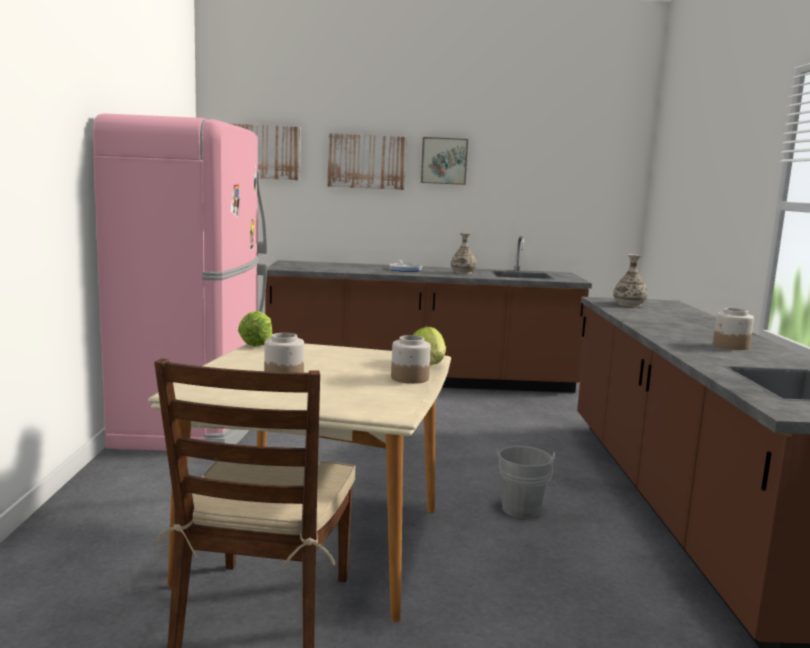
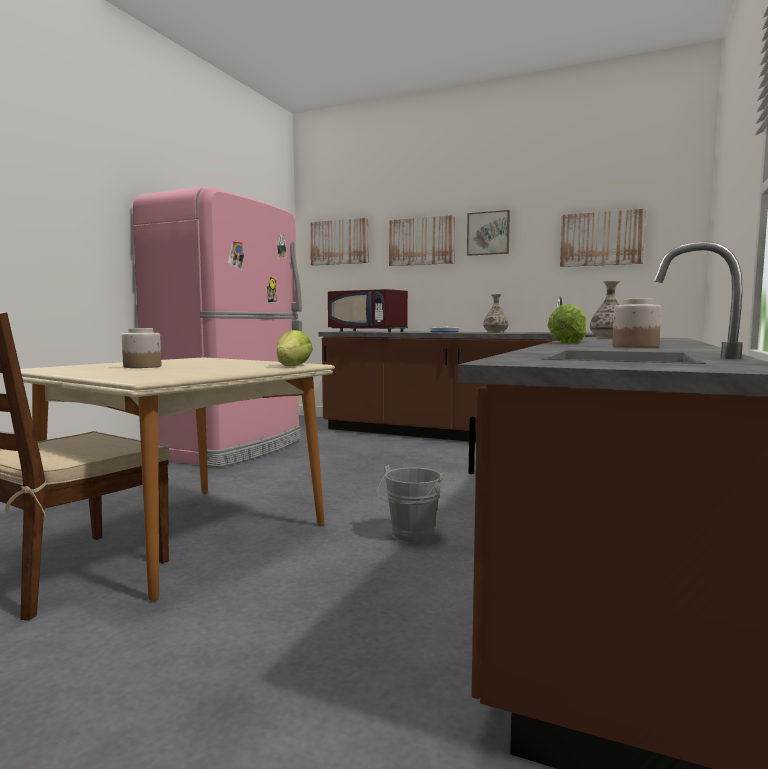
camera: 25 degrees right, 5 degrees down
lettuce [238,311,272,346] -> lettuce moved to [548,304,587,344]
jar [391,335,431,384] -> none
none -> red microwave [328,289,408,332]
none -> picture [560,209,646,267]

